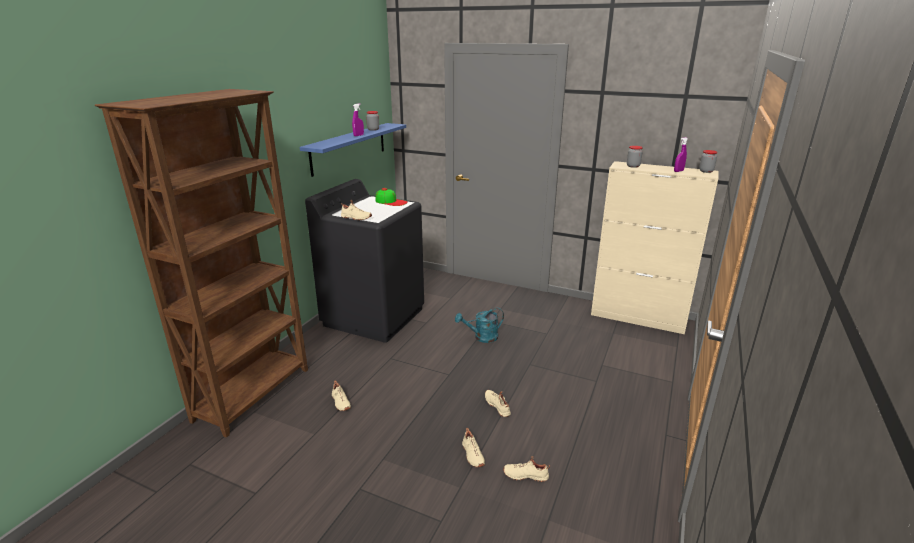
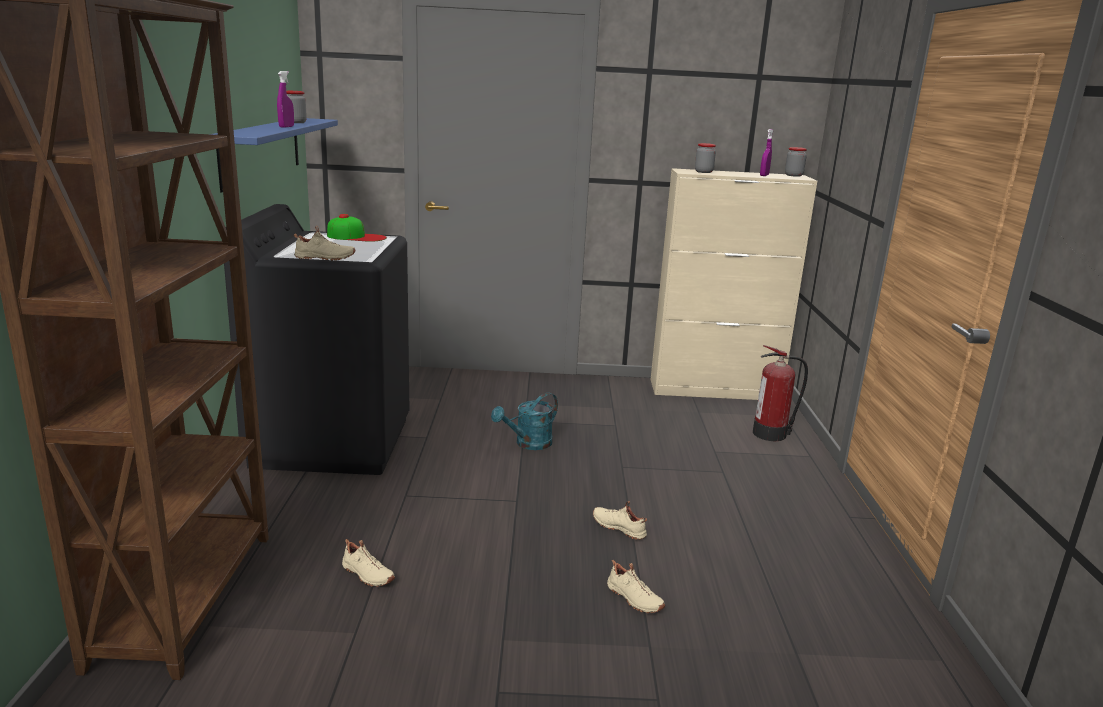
camera: 25 degrees left, 5 degrees down
beige shoe [503,456,550,482] -> none
none -> fire extinguisher [753,345,808,441]

